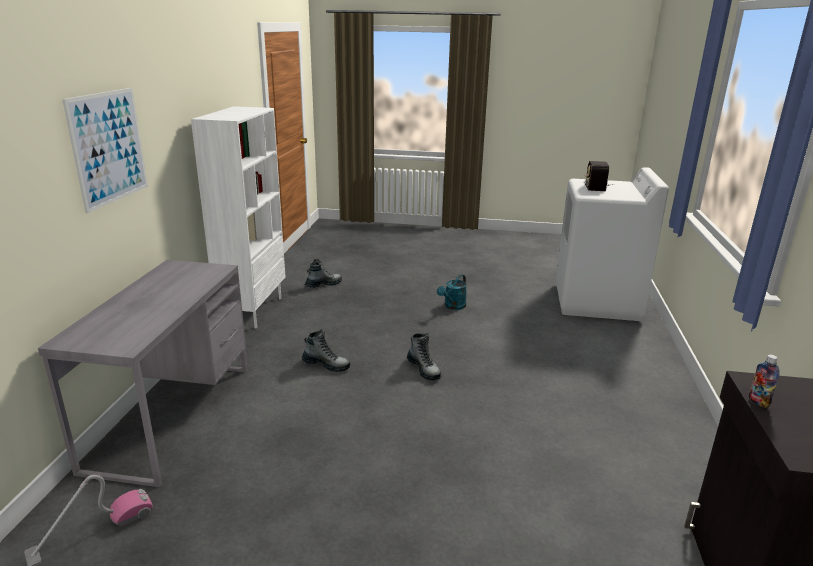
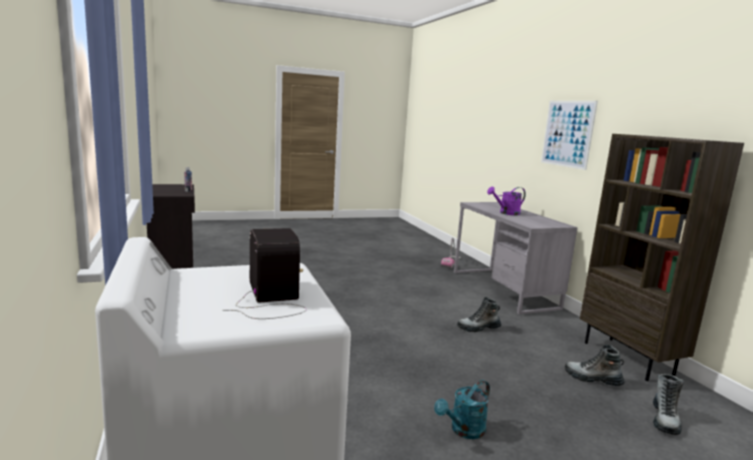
camera: 150 degrees right, 10 degrees down
white bookcase [191,106,285,328] -> brown bookcase [580,134,744,381]
boot [407,333,441,380] -> boot moved to [565,344,625,386]
turquoise watering can [437,274,467,310] -> turquoise watering can turned 135 degrees counterclockwise [434,380,490,439]
none -> purple watering can [487,187,526,215]

